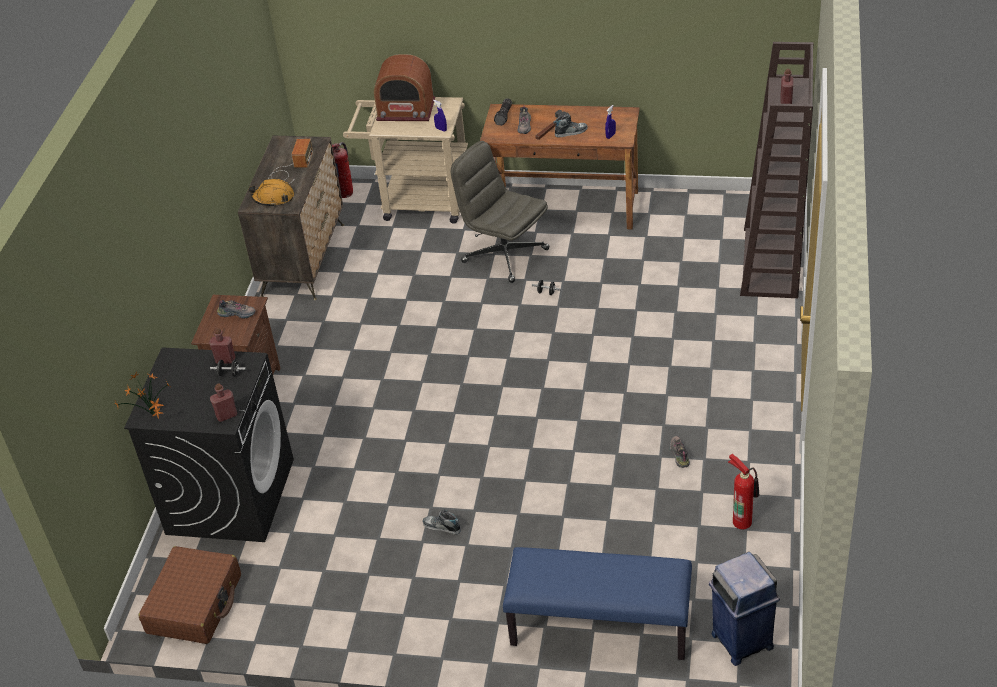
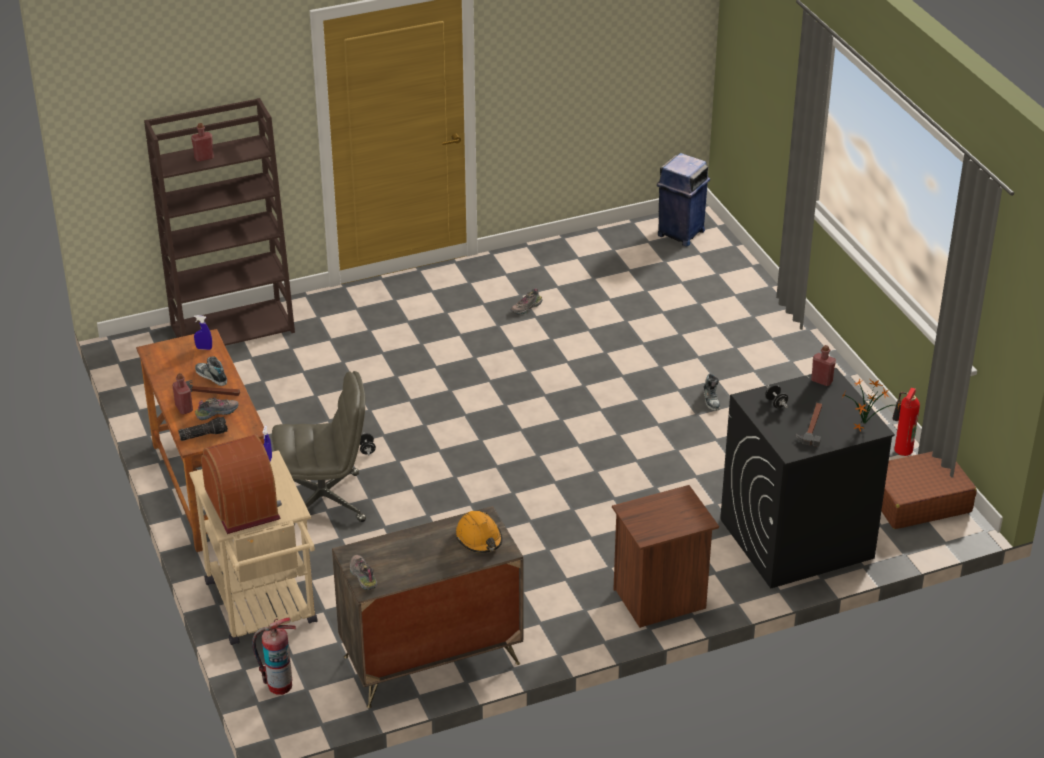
camera: 125 degrees left, 5 degrees down
red bottle [209,328,236,364] -> red bottle moved to [172,373,193,415]
shoe [217,300,256,319] -> shoe moved to [350,555,377,590]
radio [269,139,313,184] -> none
grey office chair [451,141,550,283] -> grey office chair turned 105 degrees counterclockwise [272,371,366,526]
blue bench [503,547,692,660] -> none
fire extinguisher [728,454,759,529] -> fire extinguisher moved to [892,388,920,456]
none -> hammer [796,403,822,447]

